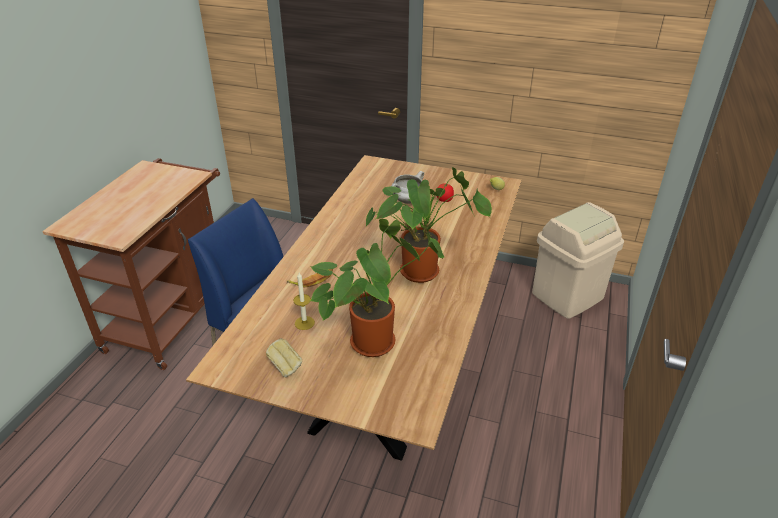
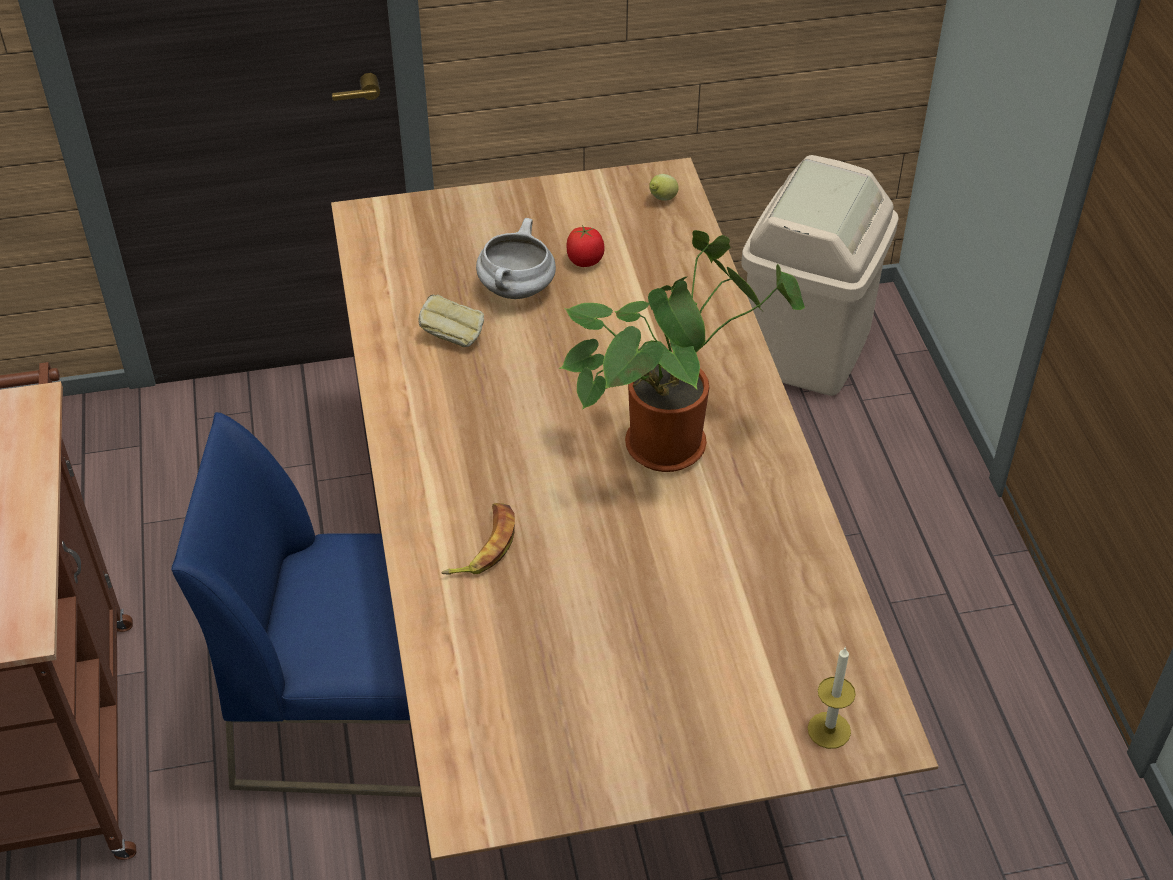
camera: 30 degrees left, 10 degrees up
bread [266,338,302,377] -> bread moved to [418,295,484,347]
candle [293,273,315,330] -> candle moved to [808,647,856,749]
potted plant [310,219,444,357] -> none

